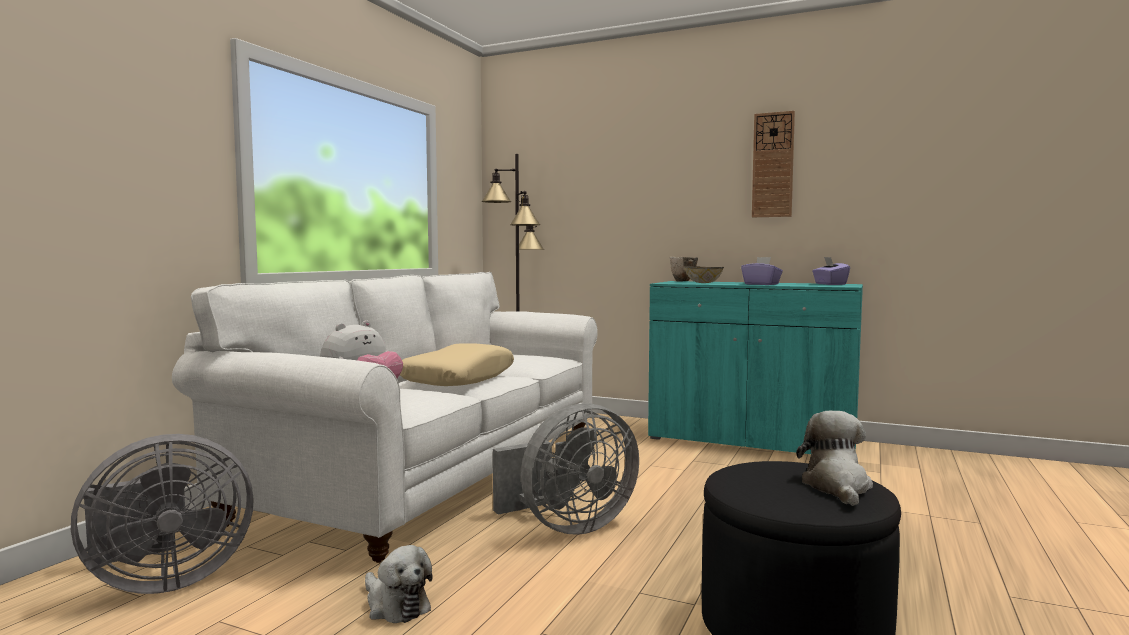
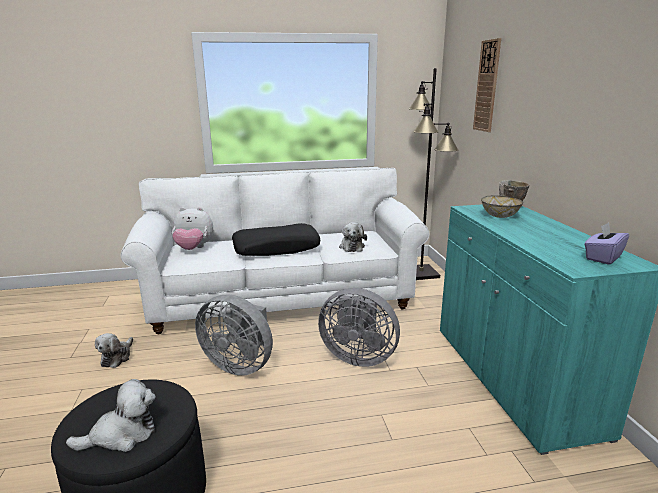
camera: 55 degrees right, 15 degrees up
grey fan [71,434,254,594] -> grey fan moved to [318,288,400,367]
beige pillow [400,343,514,386] -> black pillow [232,223,320,256]
purple tissue box [741,257,783,285] -> none
wall clock [752,111,795,217] -> wall clock moved to [473,38,501,132]
none -> plush toy [339,222,367,252]

